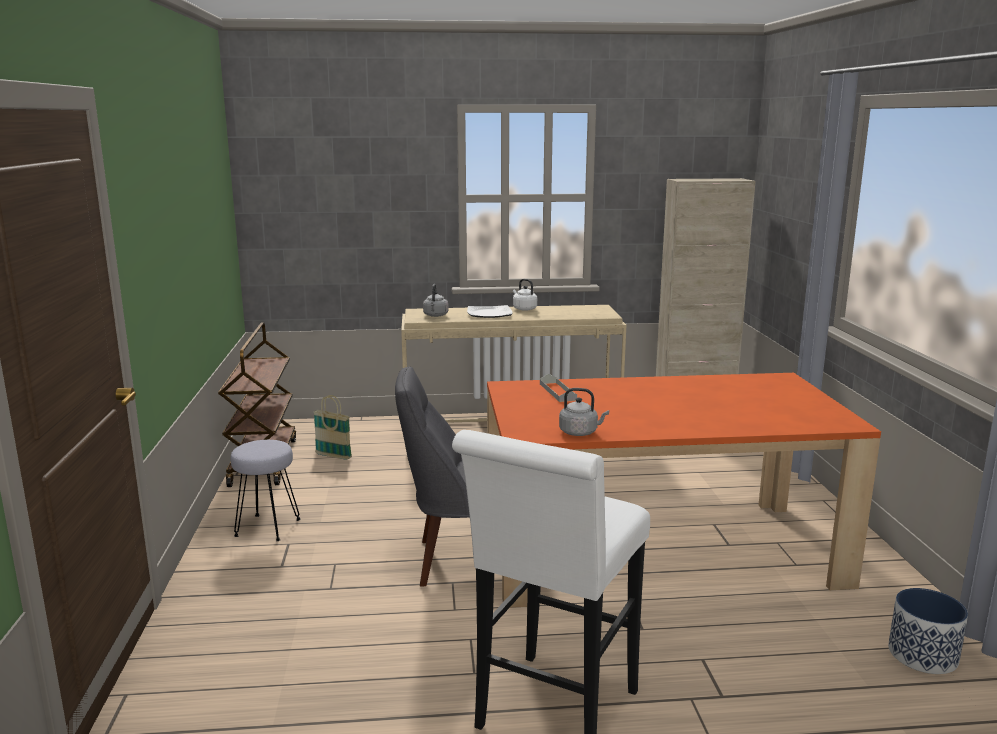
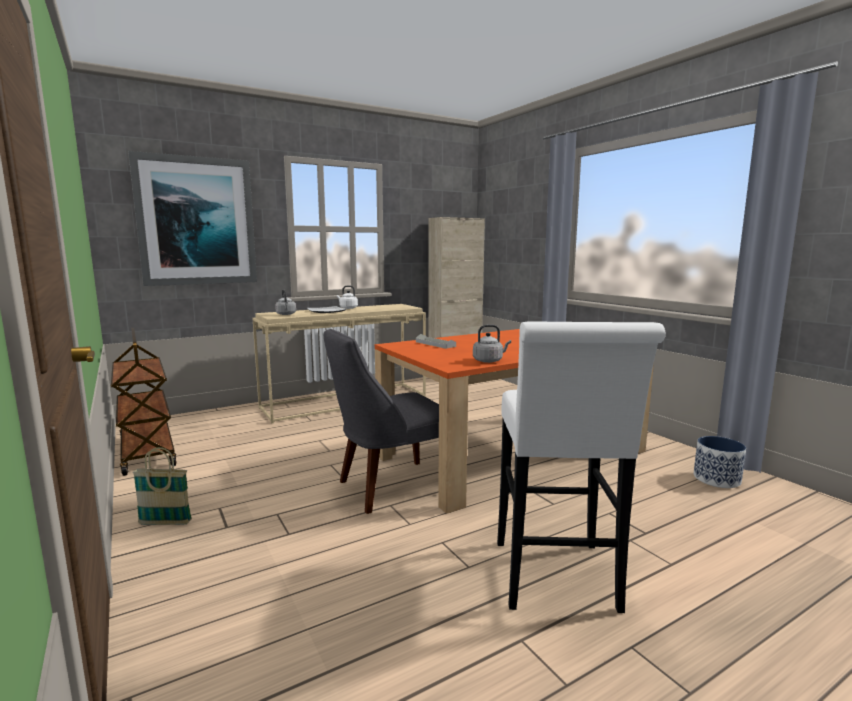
camera: 25 degrees left, 5 degrees down
grey stool [231,440,301,541] -> none
basket [313,395,352,460] -> basket moved to [133,447,192,525]
none -> picture [128,151,257,286]

